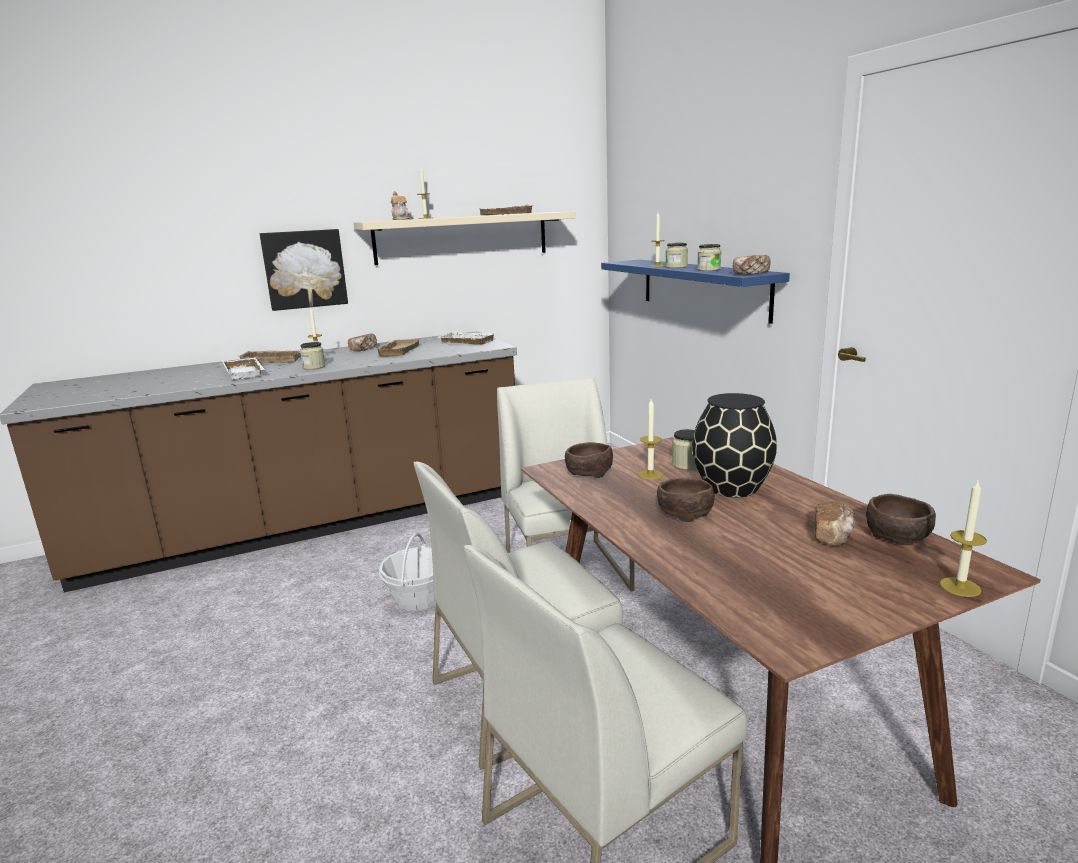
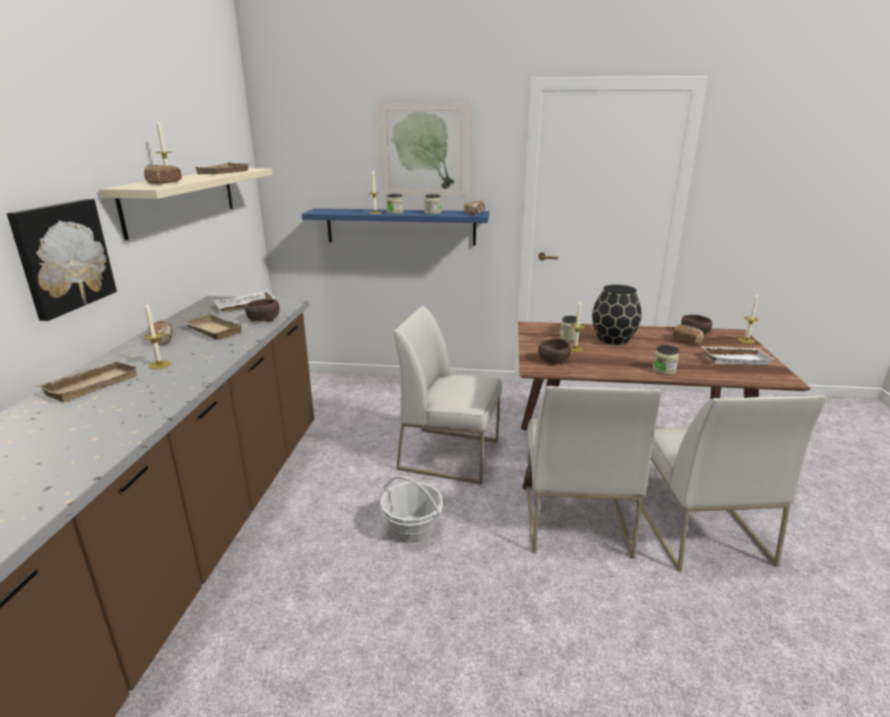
camera: 60 degrees left, 5 degrees up
white tray [222,358,265,381] -> white tray moved to [701,346,773,365]
jar [300,342,326,370] -> jar moved to [653,345,679,375]
teapot [391,191,410,220] -> bread [144,165,182,184]
brown bowl [657,477,715,522] -> brown bowl moved to [245,299,280,322]
none -> picture [380,103,469,197]

